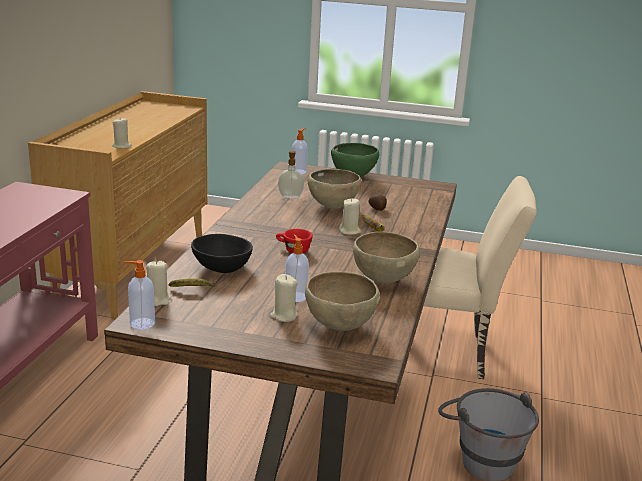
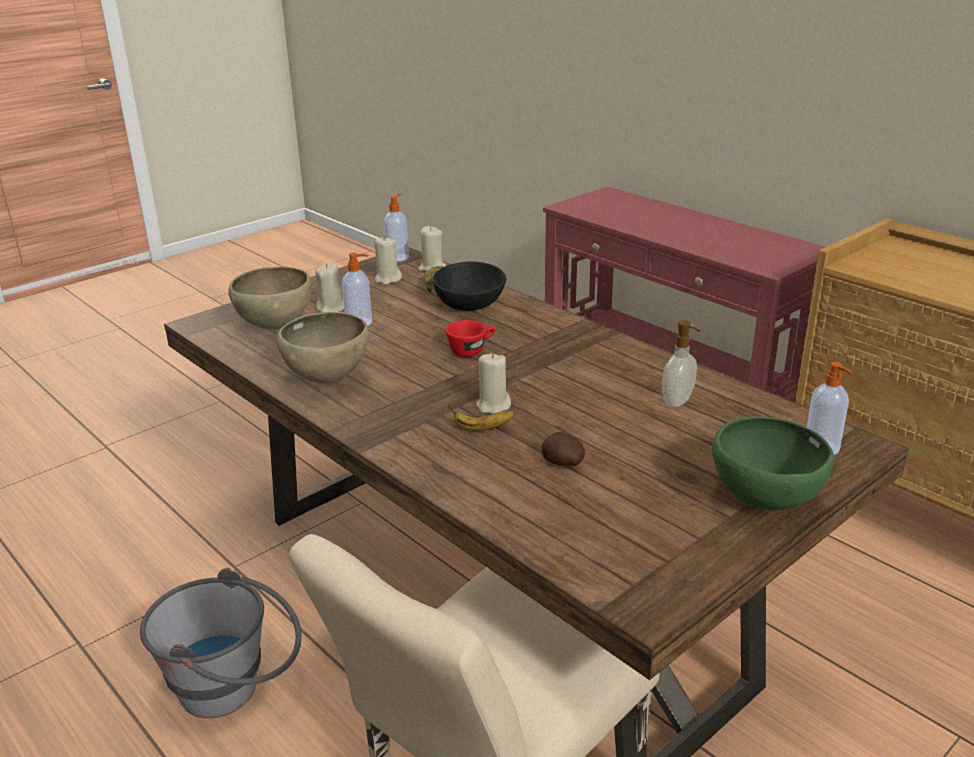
camera: 125 degrees right, 5 degrees up
beige candle [112,117,132,148] -> beige candle moved to [374,236,402,285]
brown bowl [308,169,361,209] -> none

